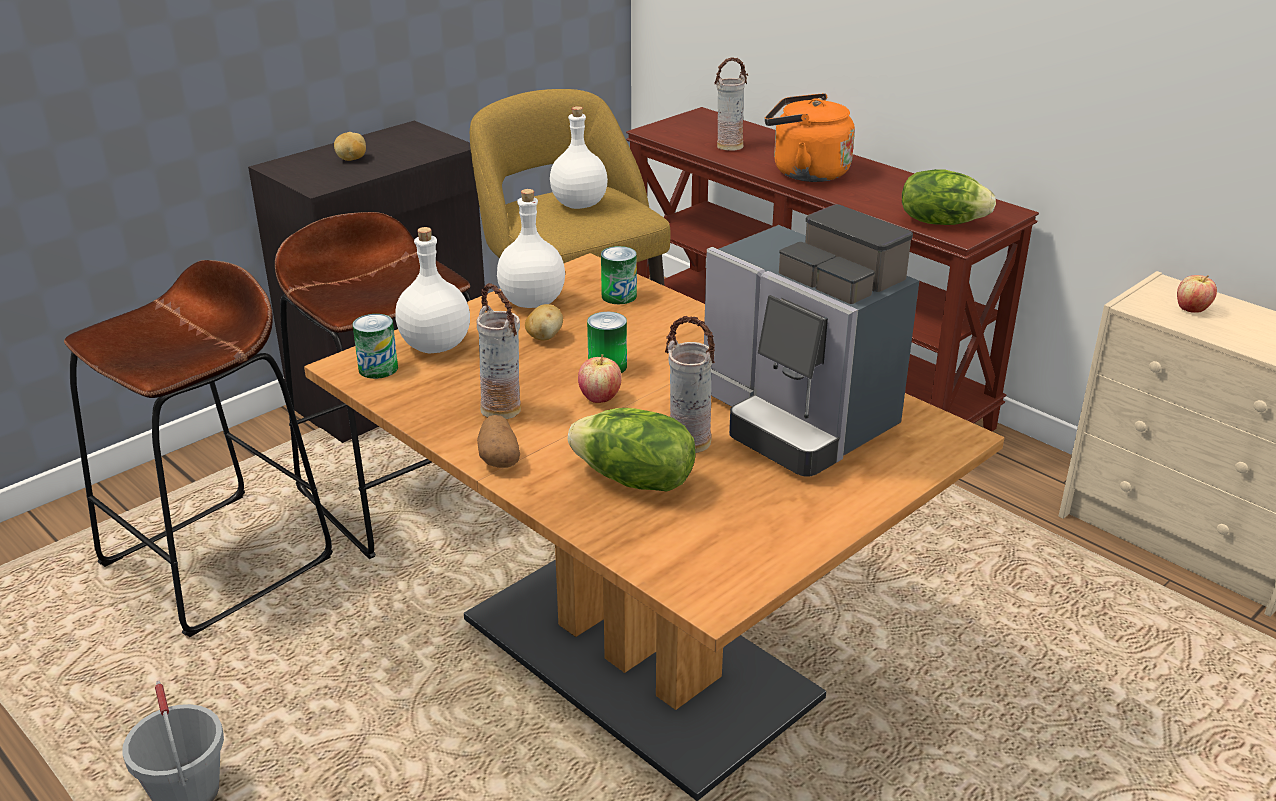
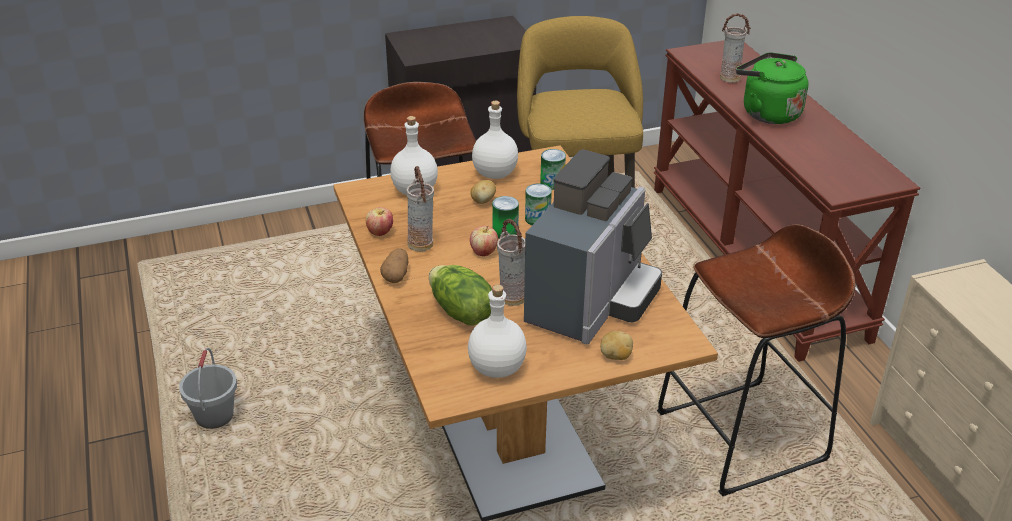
camera: 25 degrees right, 5 degrees up
brown stool [64,260,333,637] -> brown stool moved to [657,224,855,496]
potato [334,132,366,161] -> potato moved to [600,331,633,360]
can [352,314,398,379] -> can moved to [525,184,552,225]
white bottle [550,106,608,209] -> white bottle moved to [468,284,527,378]
coffee machine [704,204,919,477] -> coffee machine turned 135 degrees counterclockwise [524,150,662,345]
orange kettle [765,93,855,182] -> green kettle [736,52,808,124]
lettuce [902,169,996,225] -> none
apple [1177,275,1217,313] -> apple moved to [366,207,393,236]

